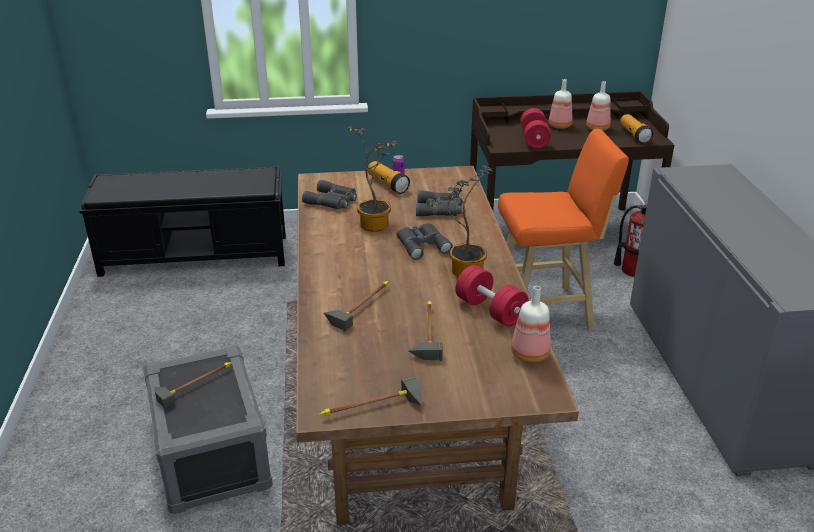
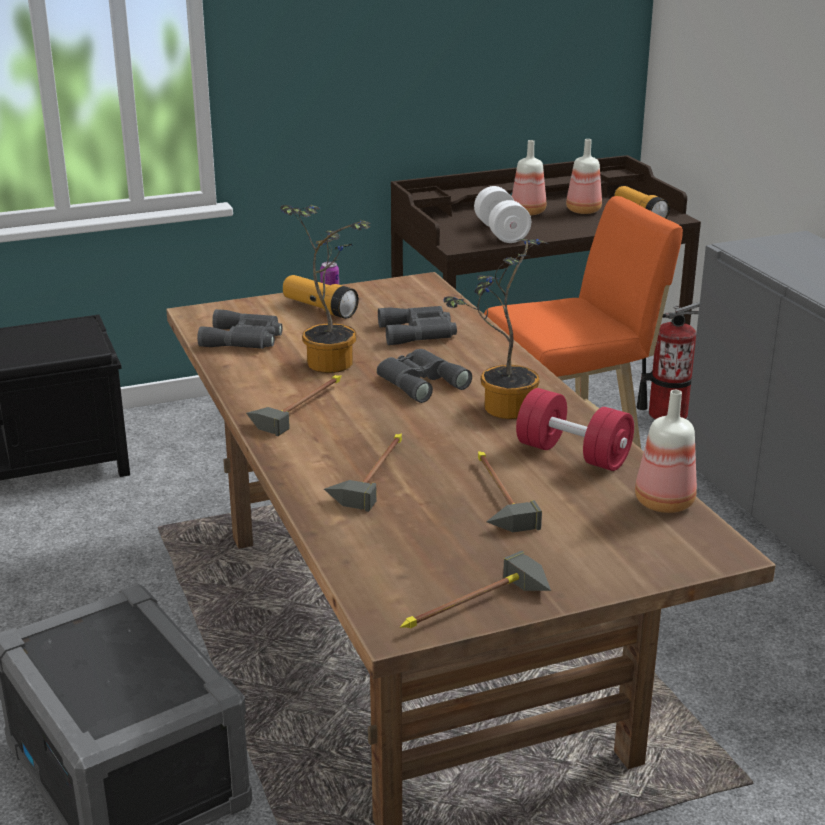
camera: 15 degrees left, 5 degrees down
hammer [154,362,232,409] -> hammer moved to [246,375,342,436]
red dumbbell [520,108,551,148] -> white dumbbell [474,186,531,243]

